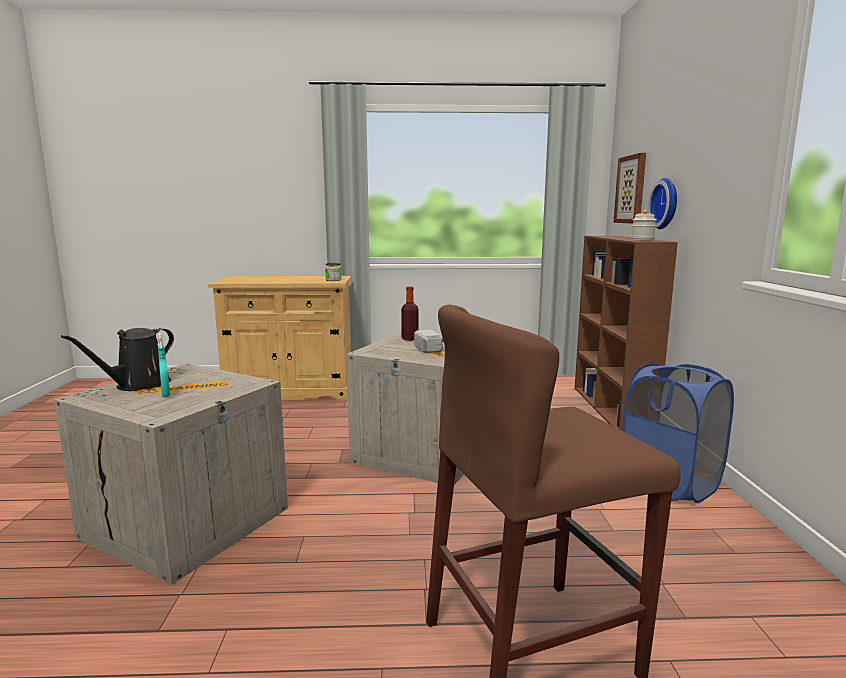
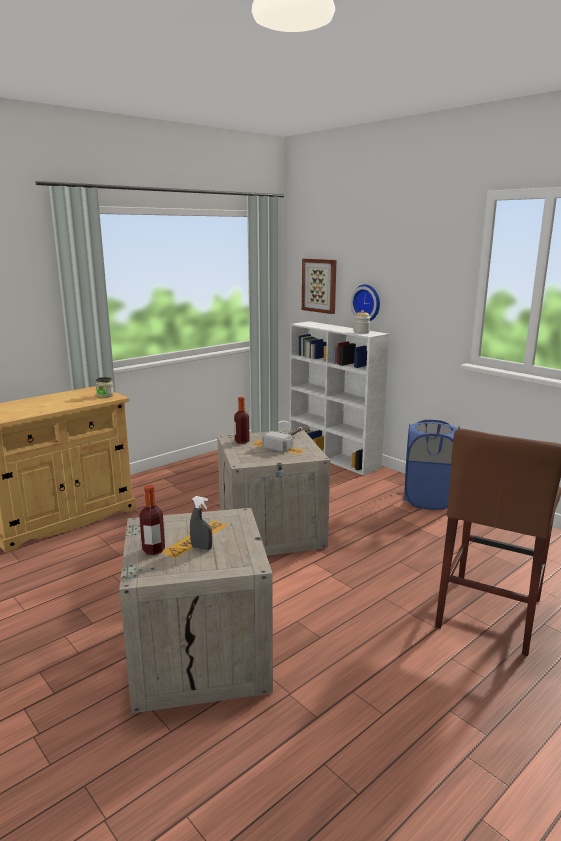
camera: 40 degrees left, 5 degrees up
black watering can [61,328,174,391] -> bottle [139,485,165,555]
turquoise spray bottle [158,333,170,397] -> grey spray bottle [190,496,212,550]
brown bookcase [575,236,678,431] -> white bookcase [289,321,389,476]

